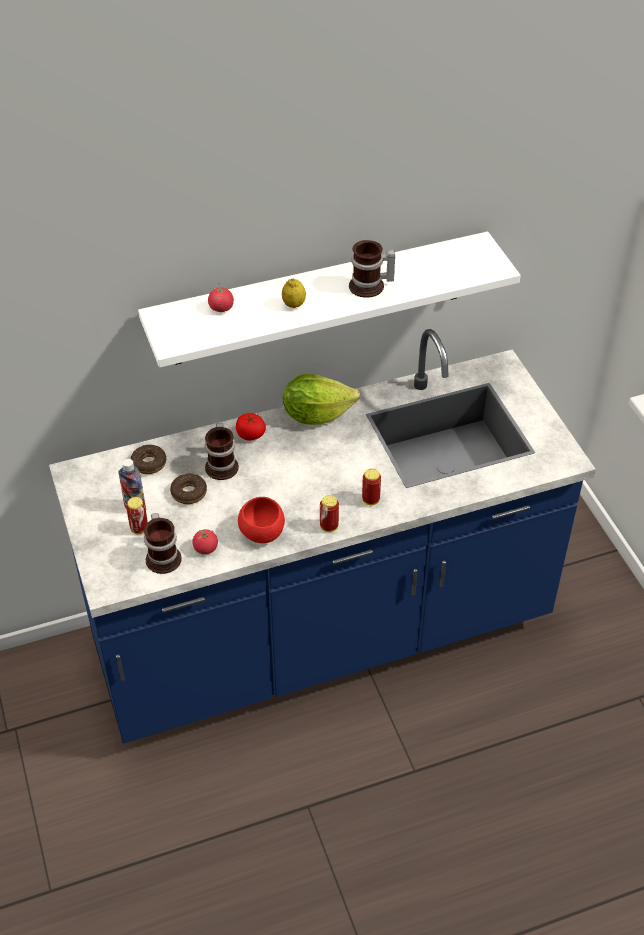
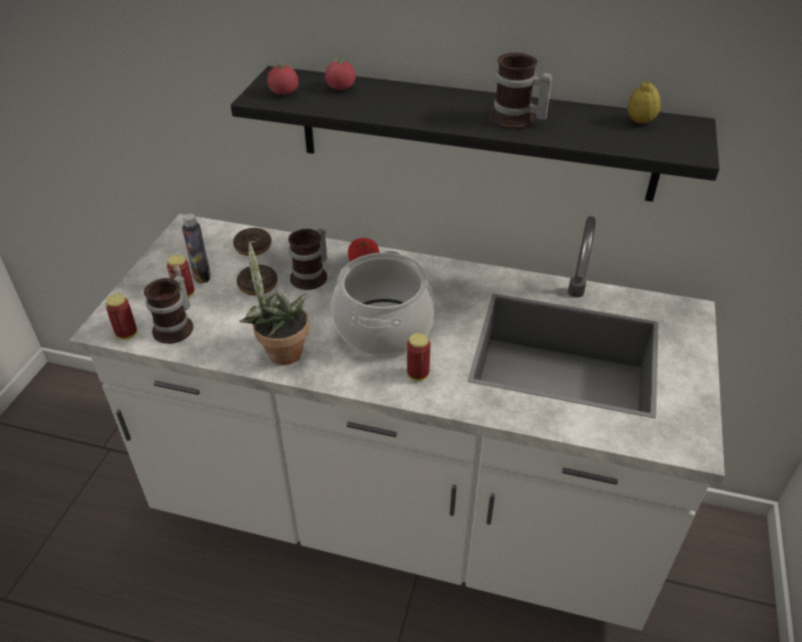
camera: 35 degrees right, 5 degrees down
blue counter [49,329,596,744] -> white counter [69,214,725,630]
white shelf [138,231,521,368] -> black shelf [231,66,719,202]
tomato [192,529,218,554] -> tomato moved to [267,61,298,95]
red bowl [238,497,285,543] -> potted plant [239,242,309,365]
lemon [282,278,306,308] -> lemon moved to [628,81,661,124]
lettuce [283,374,360,425] -> none
can [320,495,339,532] -> can moved to [105,294,137,340]
none -> cooking pot [331,250,435,356]

